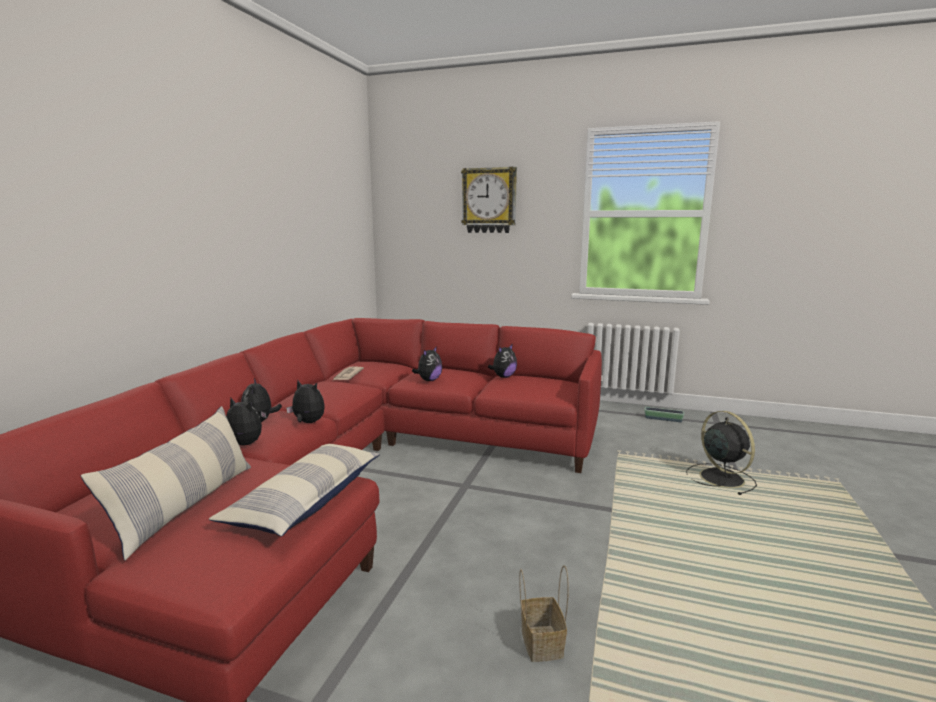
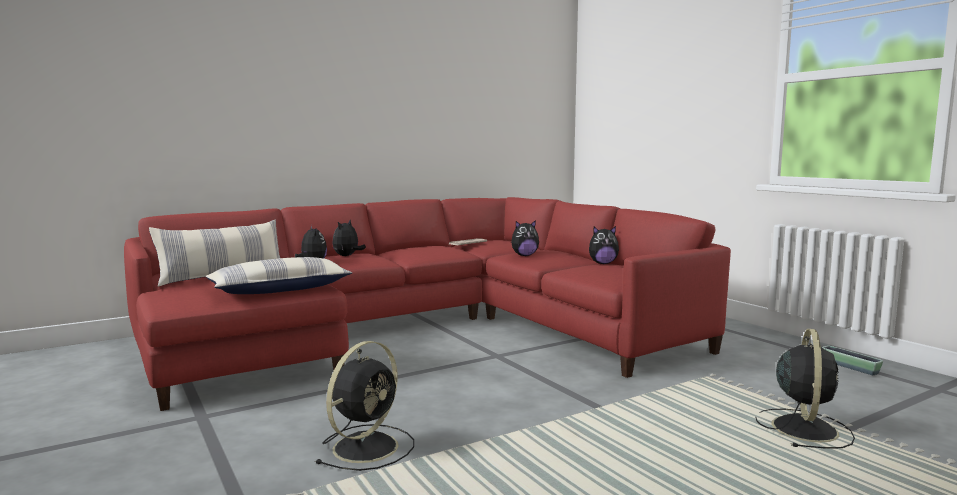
camera: 40 degrees right, 5 degrees down
plush toy [286,381,325,423] -> none
wall clock [461,167,517,233] -> none
basket [519,565,569,662] -> black fan [315,341,414,471]

